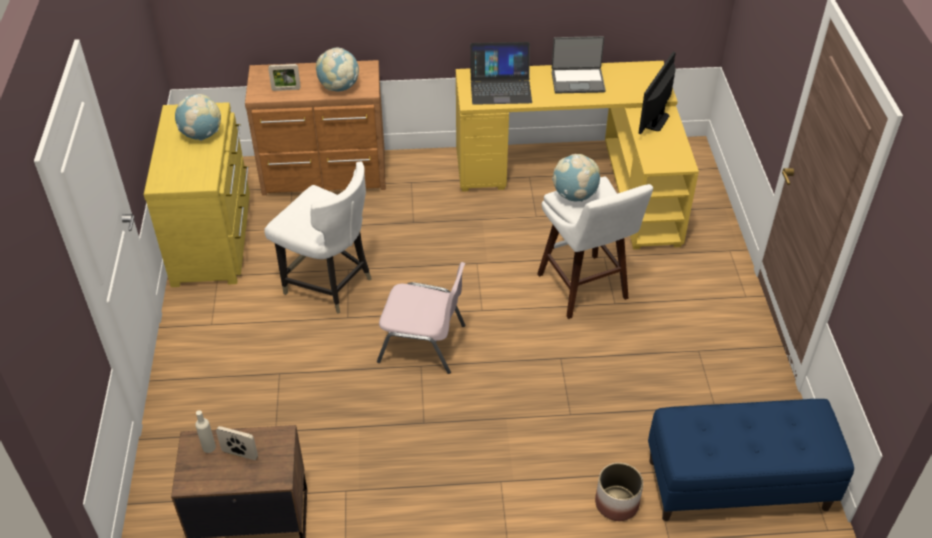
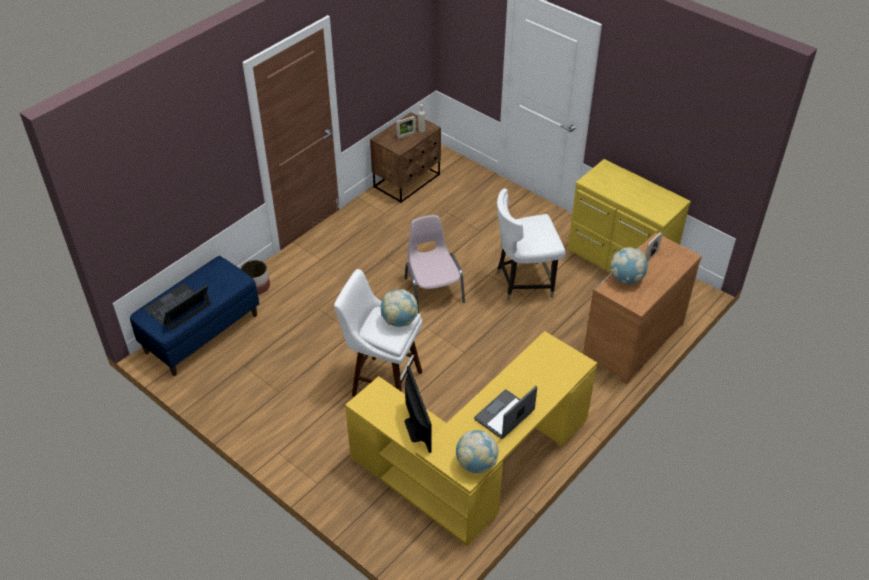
camera: 135 degrees right, 0 degrees up
globe [175,94,221,141] -> globe moved to [456,430,499,474]
pink chair [377,262,465,374] -> pink chair turned 105 degrees clockwise [404,215,465,313]
laptop [470,42,532,105] -> laptop moved to [144,283,211,331]

